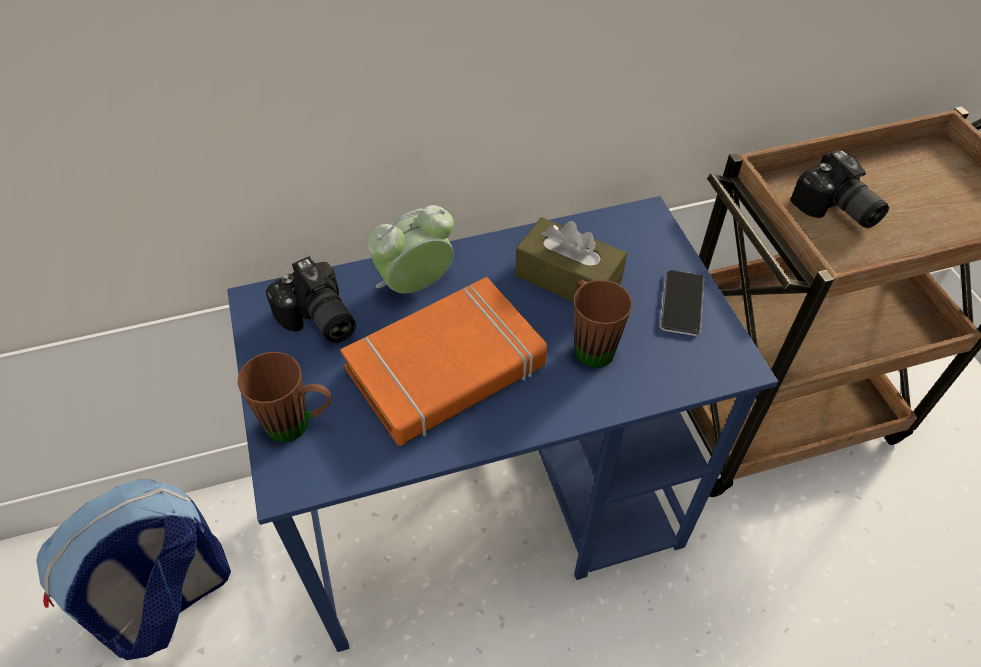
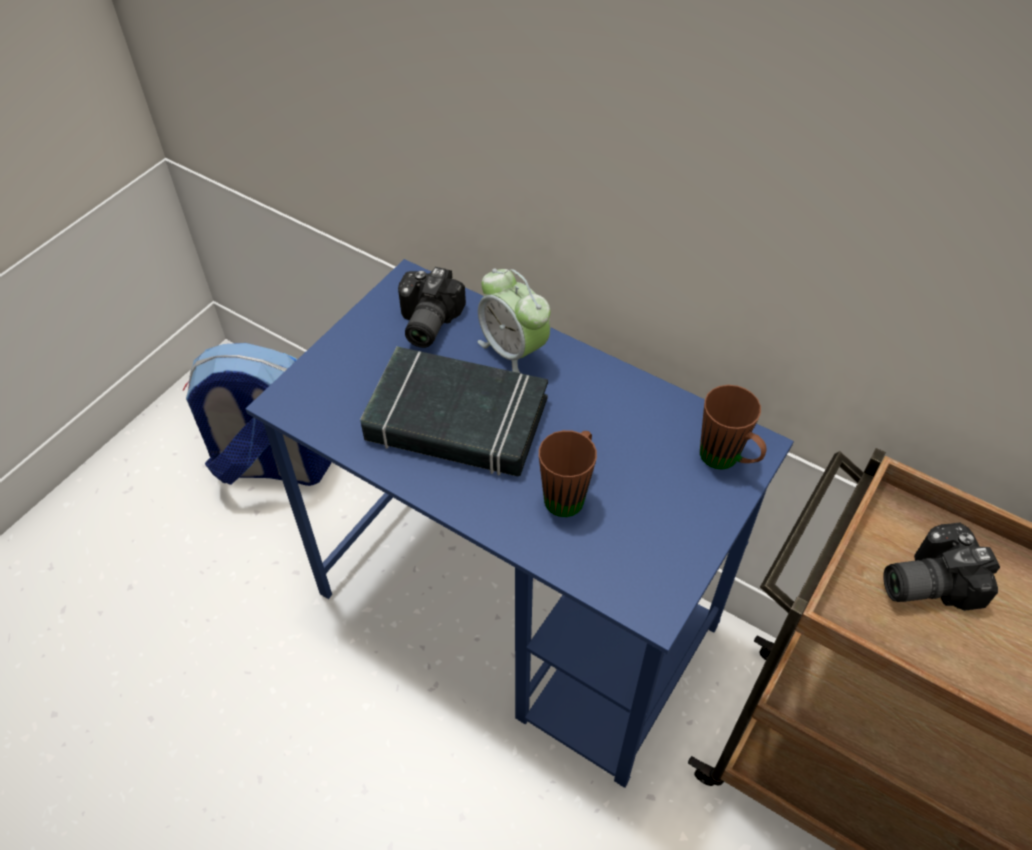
camera: 50 degrees right, 0 degrees up
brown mug [237,352,331,443] -> brown mug moved to [700,385,767,470]
orange book [340,277,547,446] -> black book [360,346,548,476]
alarm clock [368,205,454,293] -> alarm clock turned 150 degrees counterclockwise [478,268,550,373]
brown tissue box [515,217,627,302] -> none
phone [660,270,704,336] -> none
camera [790,149,889,228] -> camera turned 60 degrees clockwise [883,522,1000,611]

